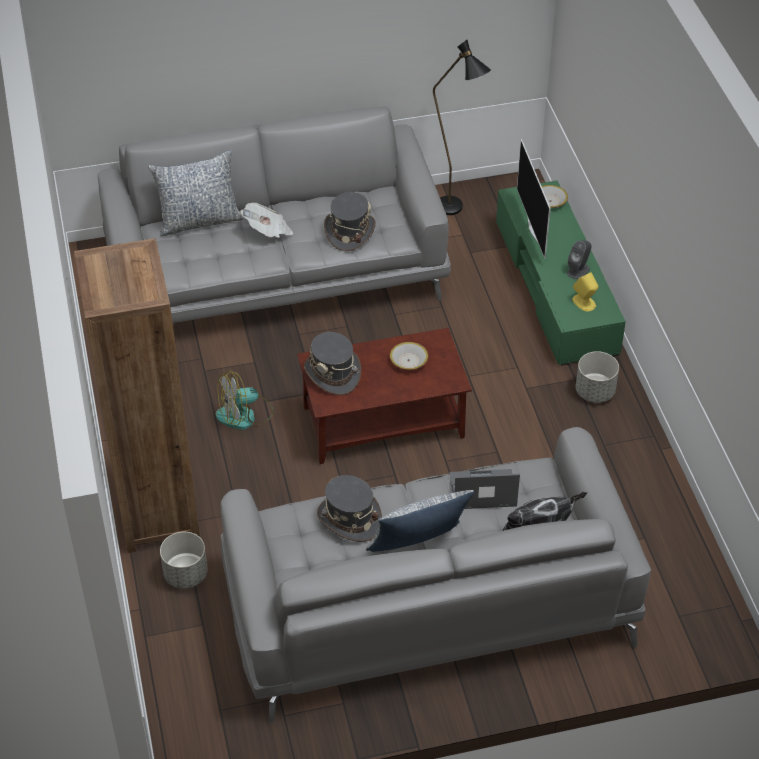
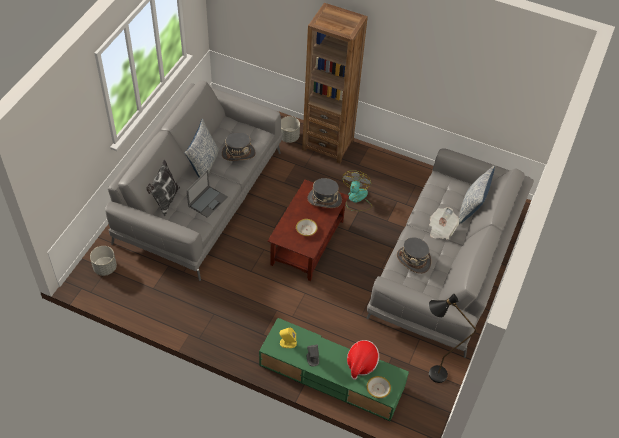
camera: 125 degrees right, 5 degrees up
television [517,139,551,259] -> hat [347,340,379,380]
grey planter [576,351,619,403] -> grey planter moved to [90,246,117,276]

